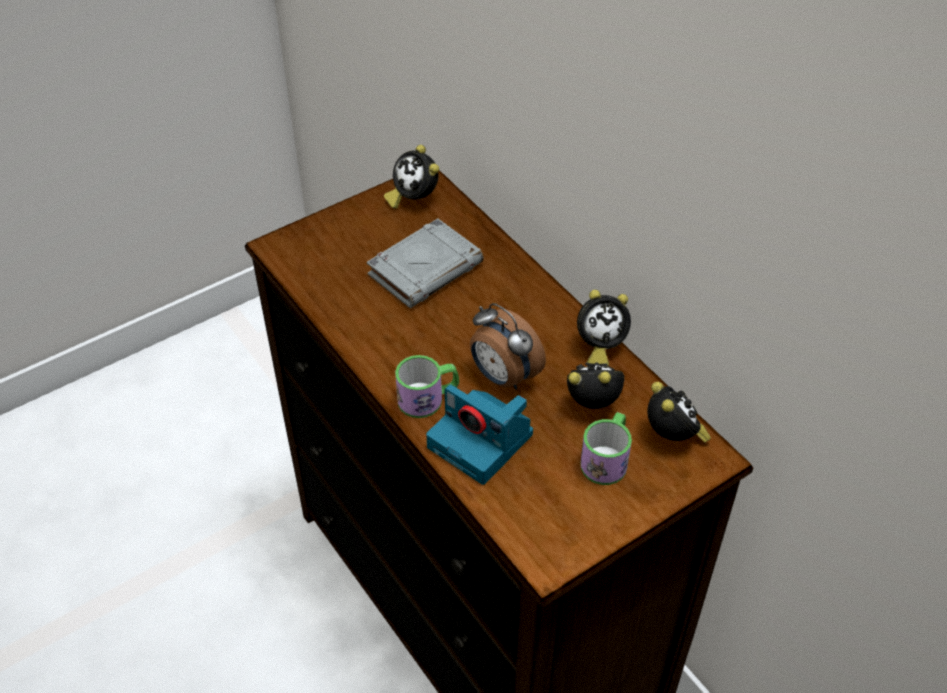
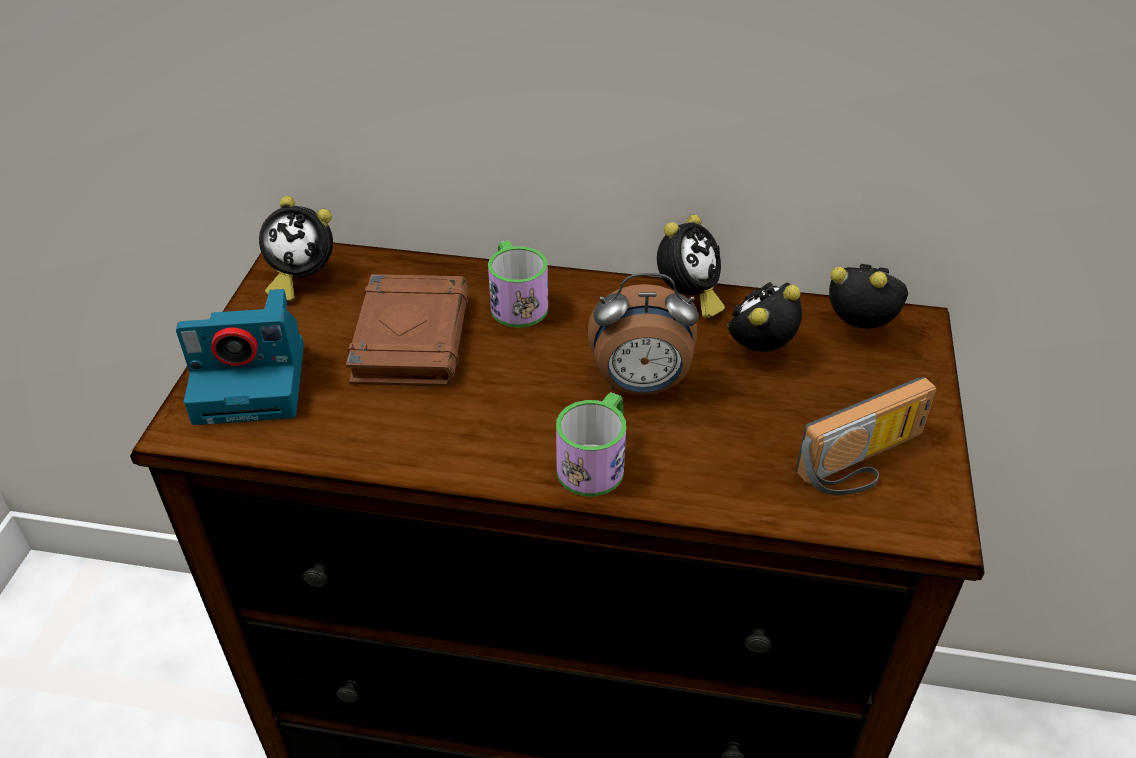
camera: 45 degrees left, 5 degrees down
grey book [367,218,484,308] -> brown book [346,274,469,387]
camera [426,384,533,485] -> camera moved to [176,289,304,425]
mug [580,412,632,485] -> mug moved to [488,240,548,328]
none -> radio [796,377,936,495]

